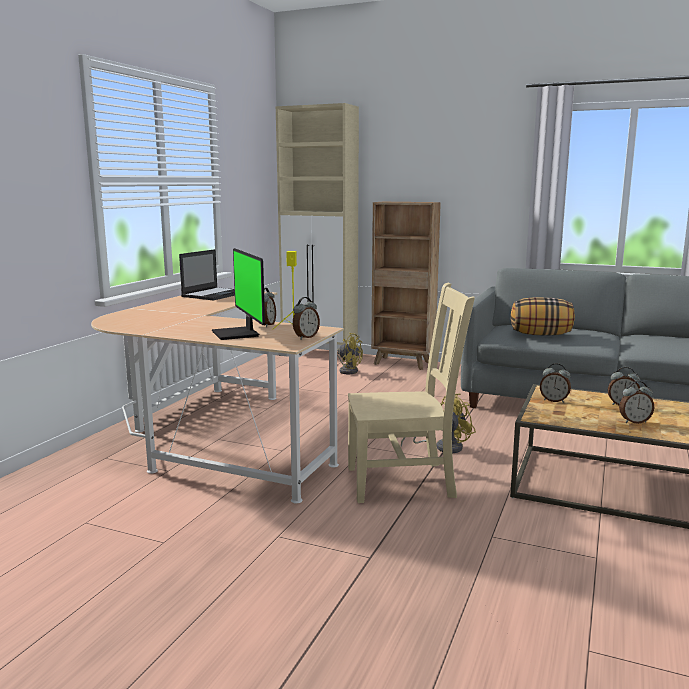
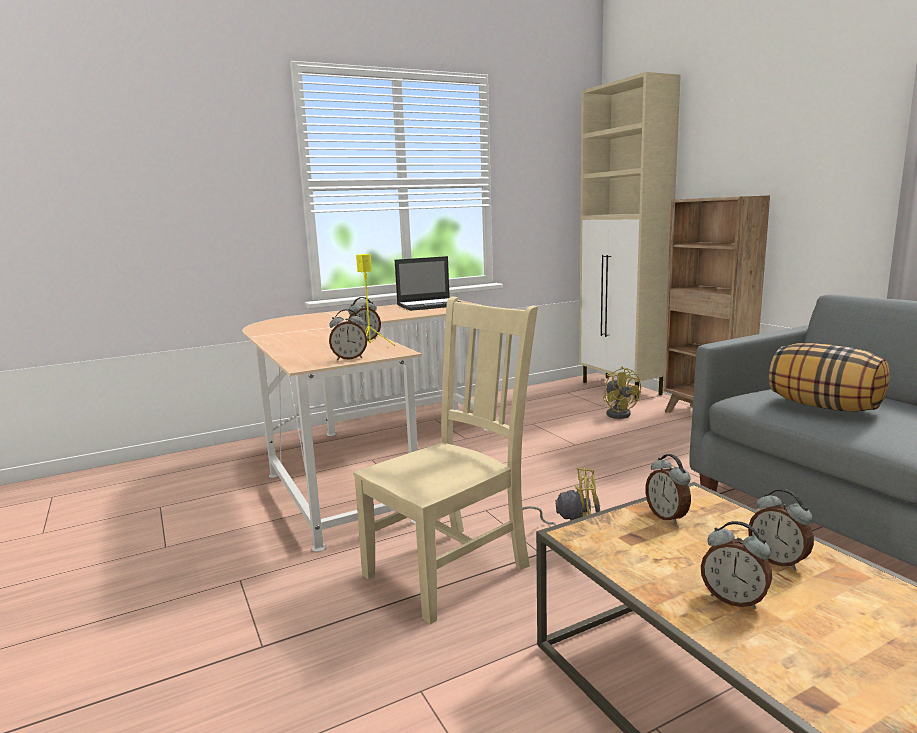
camera: 40 degrees right, 0 degrees up
monitor [212,248,265,340] -> none
beige chair [348,283,475,503] -> beige chair turned 75 degrees counterclockwise [353,297,538,624]

